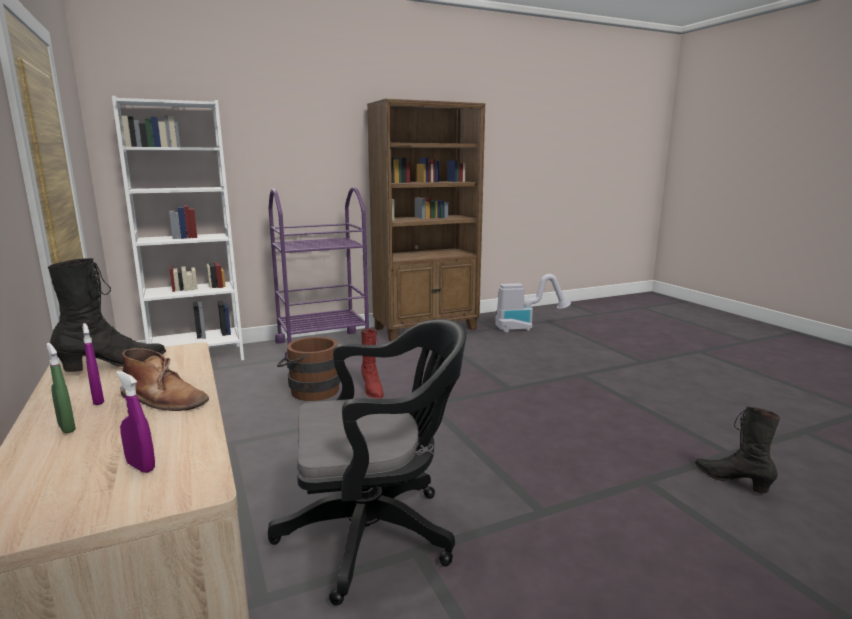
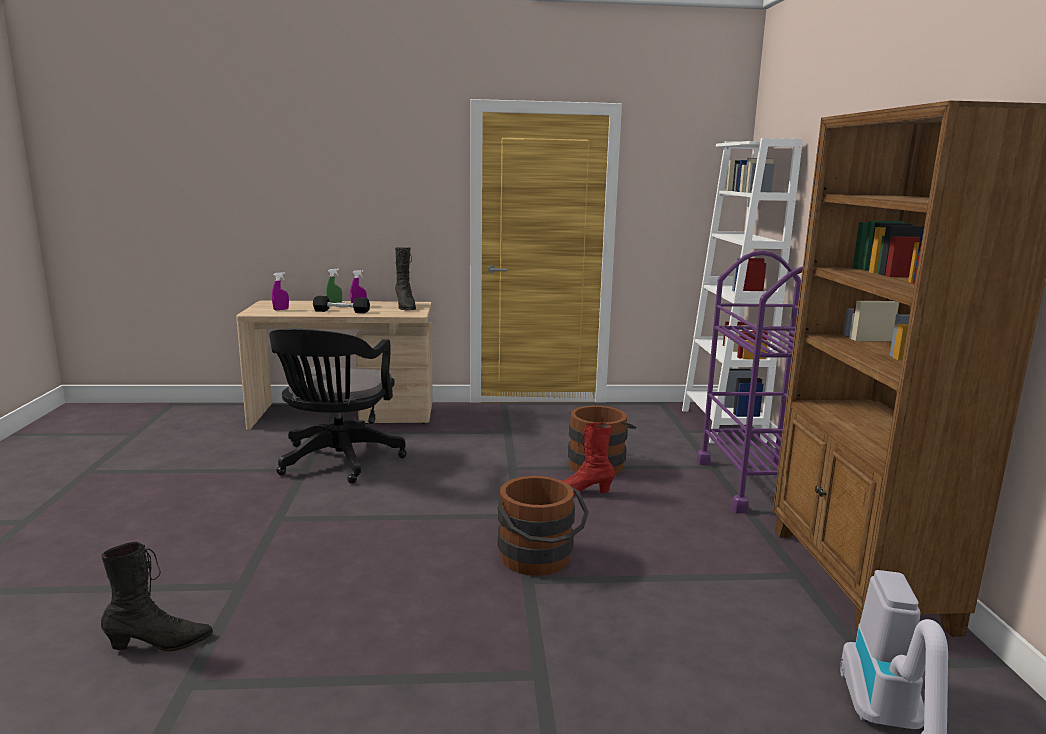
camera: 110 degrees right, 0 degrees up
brown boot [120,348,209,411] -> black dumbbell [313,296,370,313]
none -> brown bucket [498,476,589,576]

